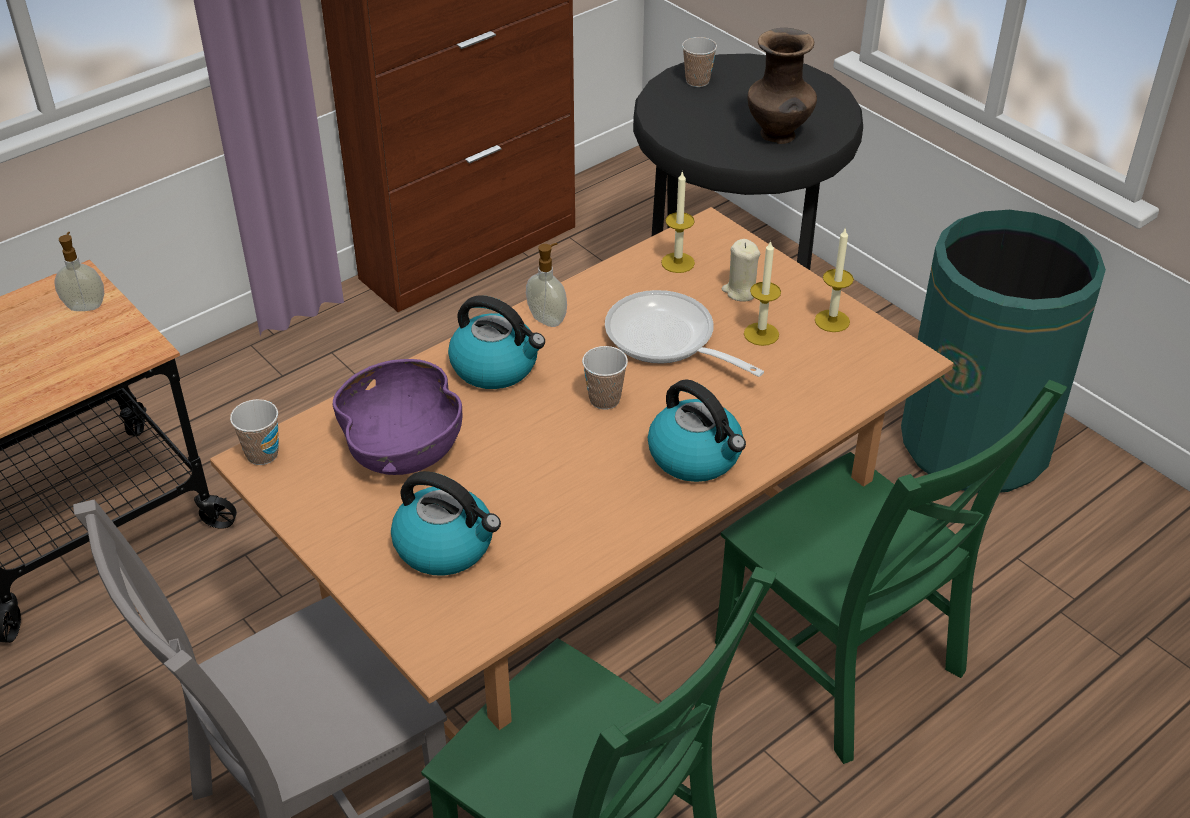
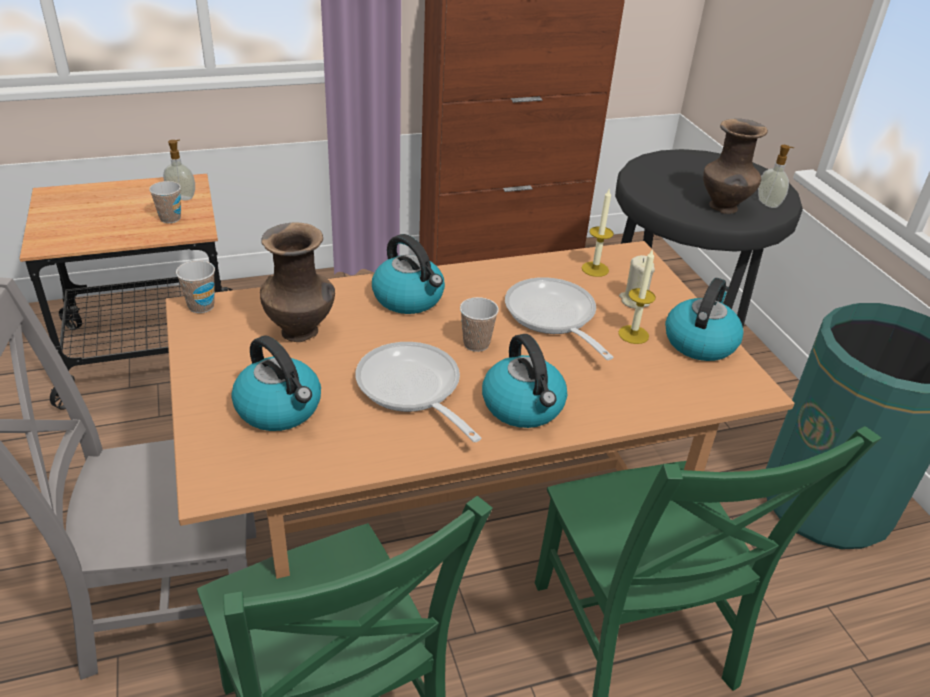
camera: 20 degrees right, 5 degrees down
purple bowl [333,359,463,475] -> brown vase [260,222,335,342]
soap dispenser [526,243,567,327] -> soap dispenser moved to [758,145,794,208]
cup [682,37,717,87] -> cup moved to [149,181,181,223]
candle [815,227,854,332] -> kettle [665,278,744,361]
none -> frying pan [355,342,481,442]

